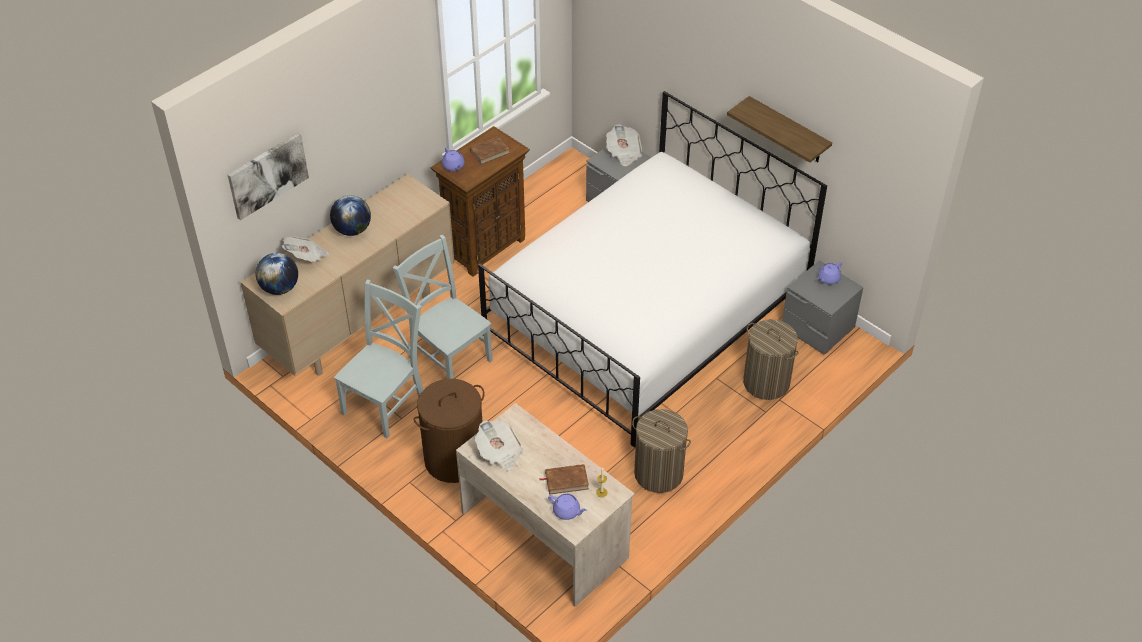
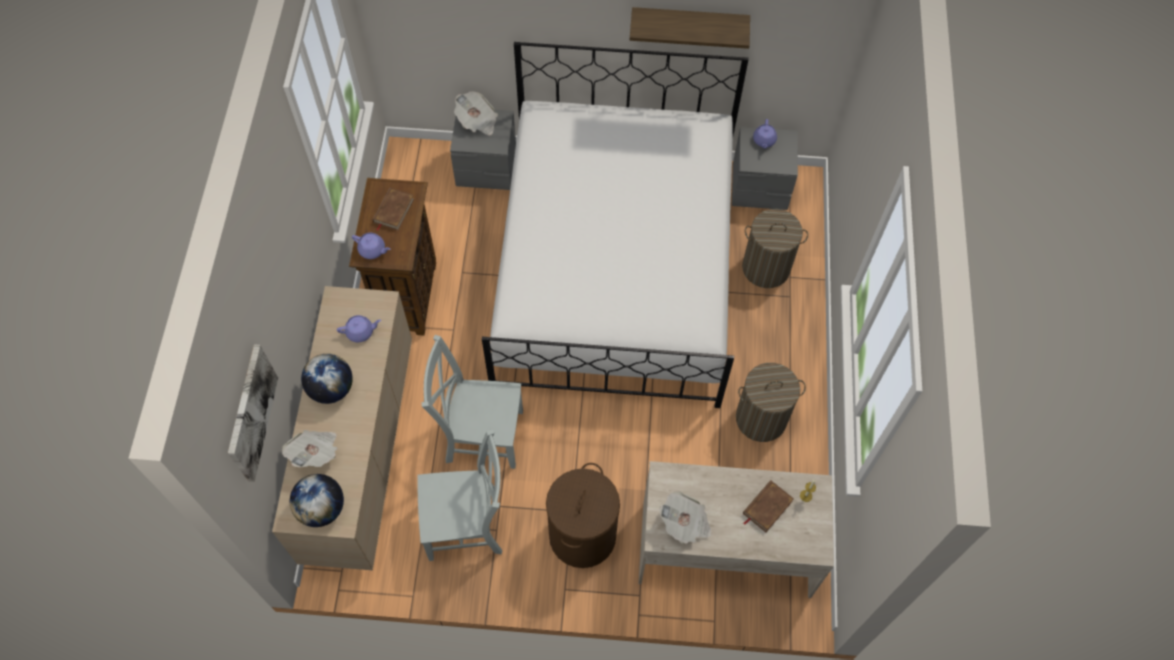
camera: 40 degrees left, 15 degrees up
grey chair [334,279,424,438] -> grey chair turned 90 degrees clockwise [417,429,502,561]
purple teapot [548,493,587,520] -> purple teapot moved to [337,315,381,342]

